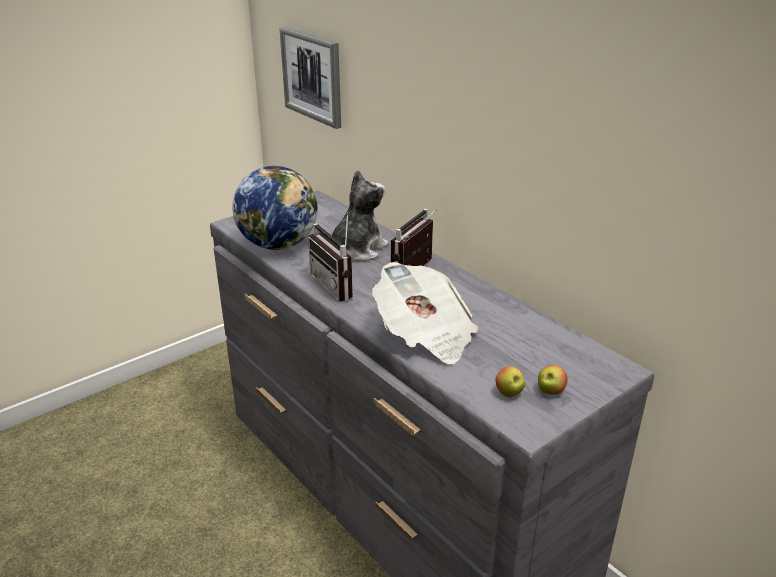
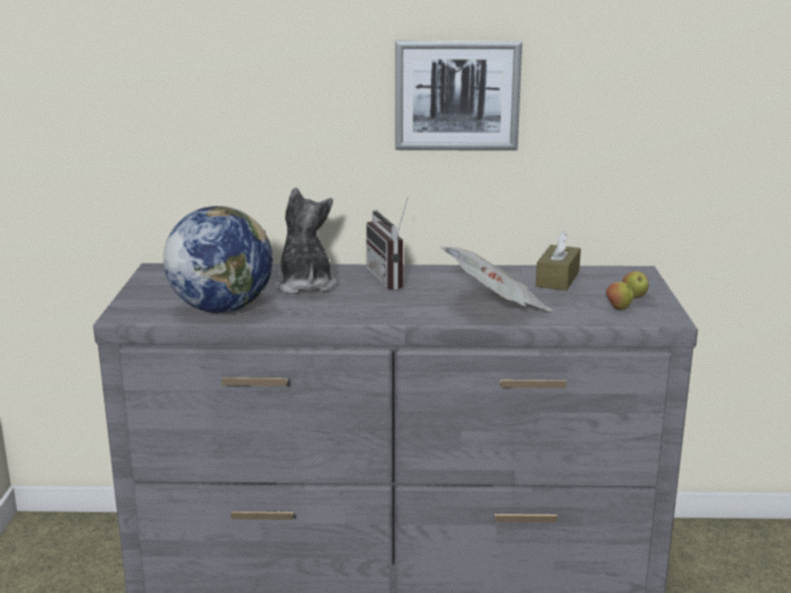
camera: 50 degrees left, 10 degrees down
picture [279,27,341,129] -> picture moved to [395,40,522,151]
radio [308,212,353,301] -> none
none -> brown tissue box [536,231,581,291]

